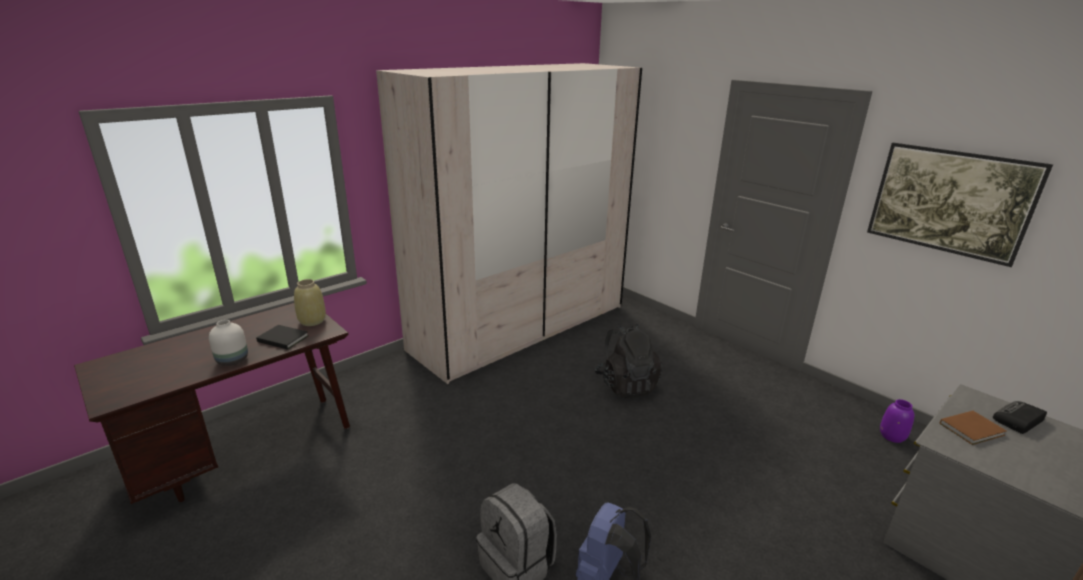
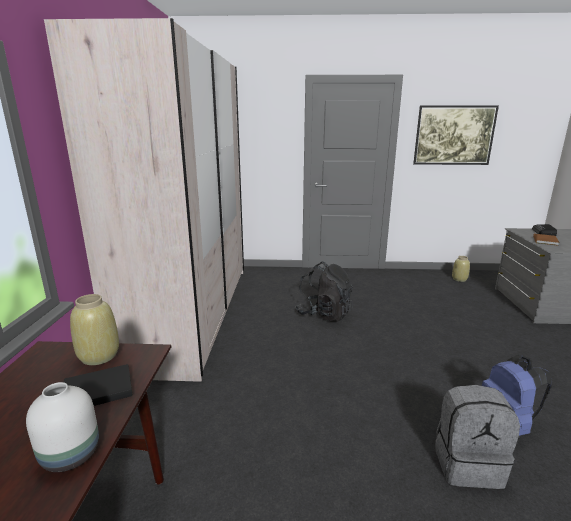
camera: 45 degrees left, 5 degrees down
purple vase [880,399,914,443] -> beige vase [452,256,470,282]

